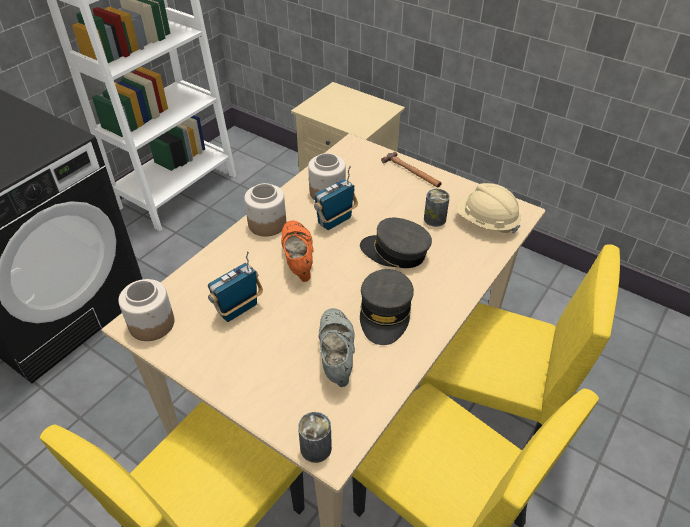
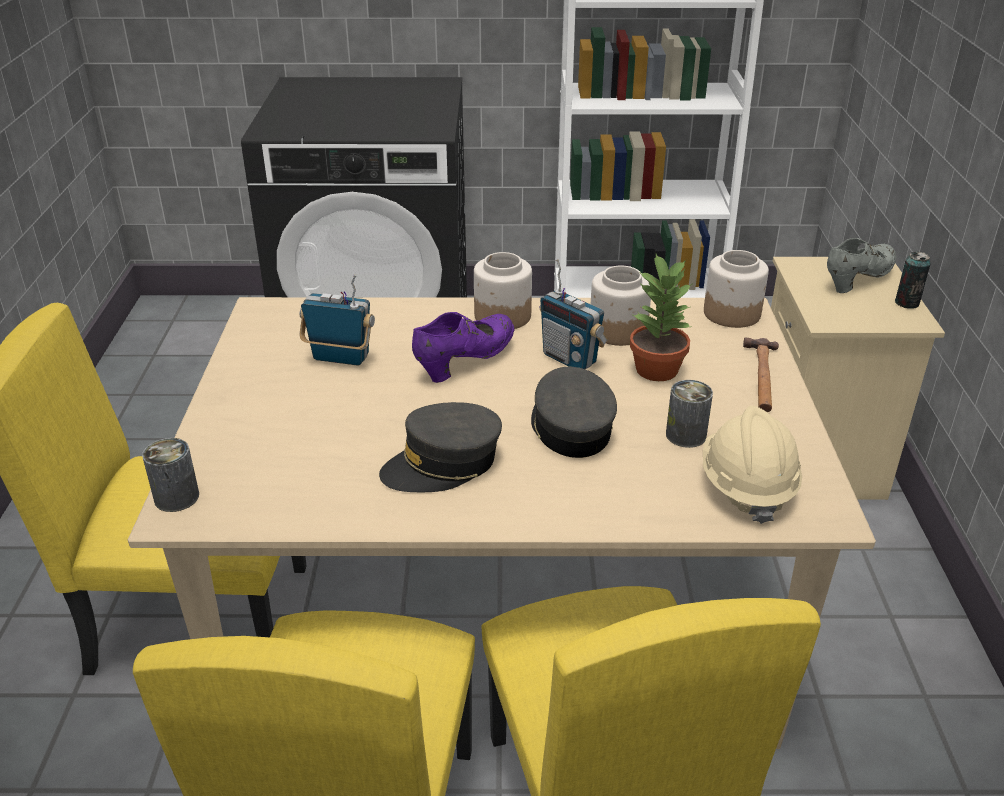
camera: 55 degrees right, 10 degrees down
jar [118,279,174,341] -> jar moved to [704,250,769,328]
orange shoe [281,220,314,282] -> purple shoe [412,312,515,383]
radio [314,165,358,230] -> radio turned 150 degrees counterclockwise [540,259,608,369]
grey shoe [318,308,355,387] -> grey shoe moved to [827,238,896,293]
none -> potted plant [630,254,692,381]
none -> can [895,251,931,309]

